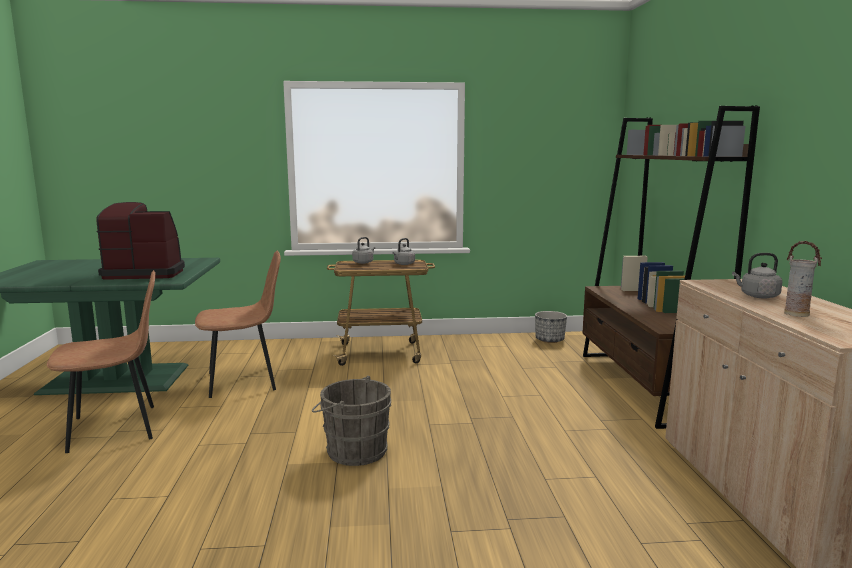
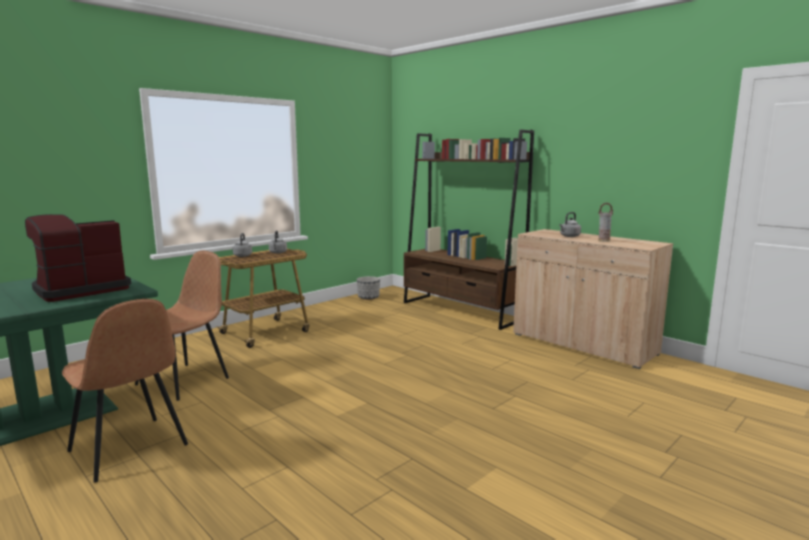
camera: 40 degrees left, 0 degrees up
brown chair [47,270,155,453] -> brown chair turned 105 degrees clockwise [62,299,188,482]
grey bucket [312,376,391,466] -> none

